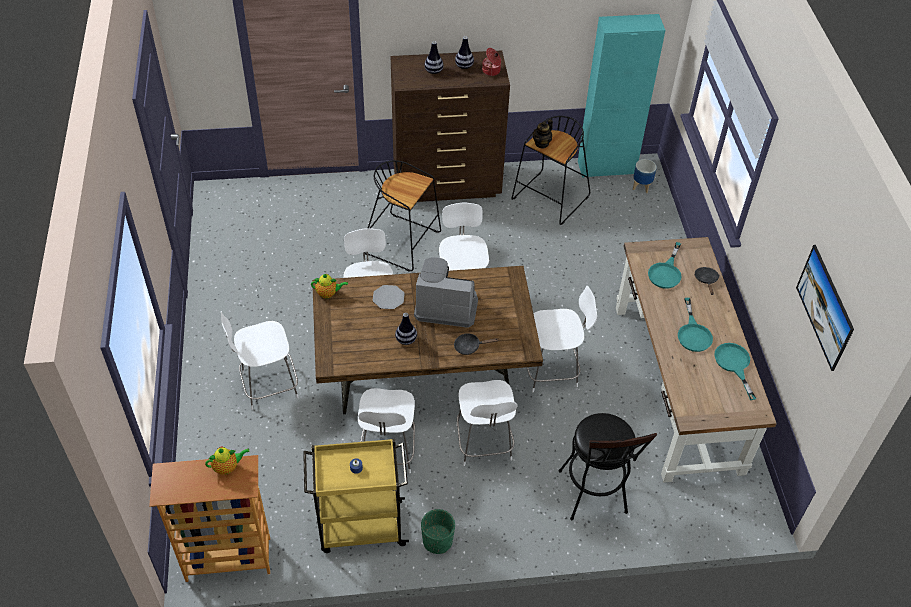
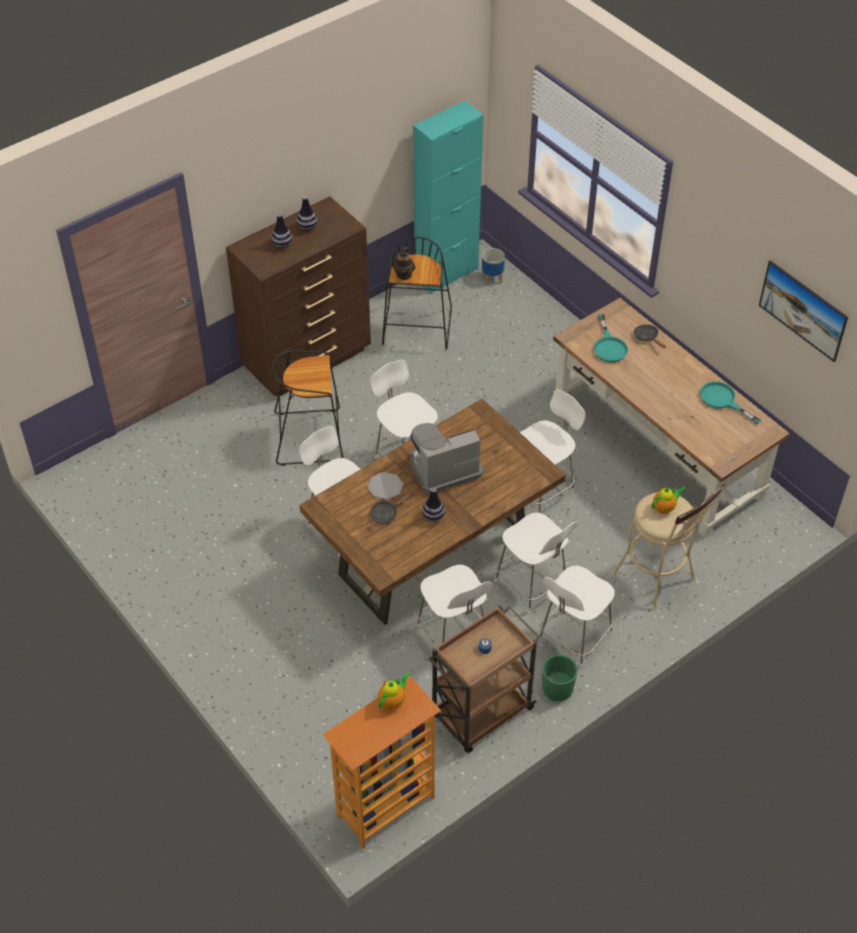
camera: 30 degrees left, 0 degrees up
white chair [221,311,299,410] -> white chair moved to [539,565,615,668]
yellow cart [303,439,409,553] -> brown cart [428,605,541,753]
teapot [311,274,348,298] -> teapot moved to [651,487,686,514]
black frying pan [454,333,498,355] -> black frying pan moved to [370,493,411,524]
cooking pot [482,48,501,76] -> none
black stool [559,413,657,520] -> beige stool [613,484,725,610]
turquoise frying pan [678,298,713,352] -> none

